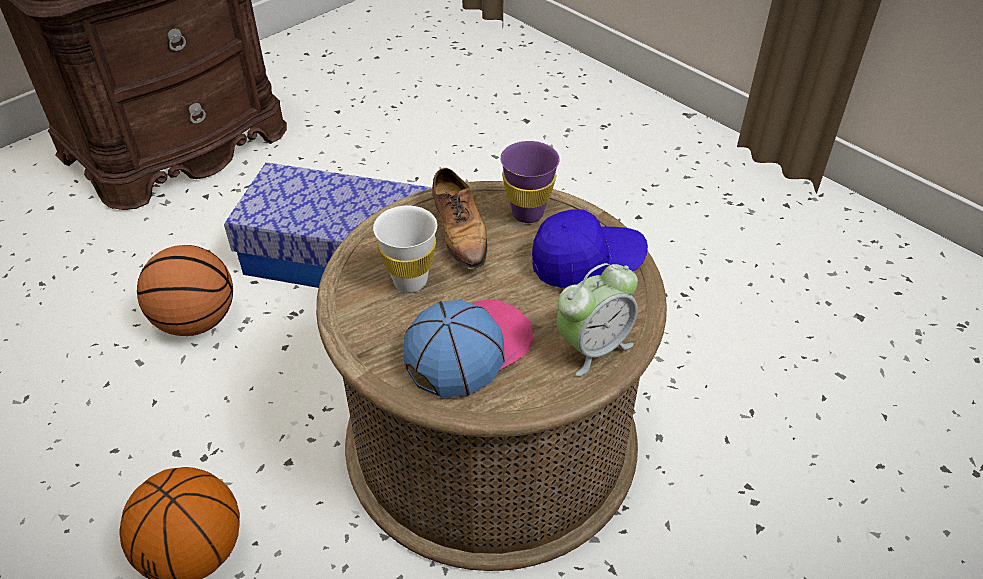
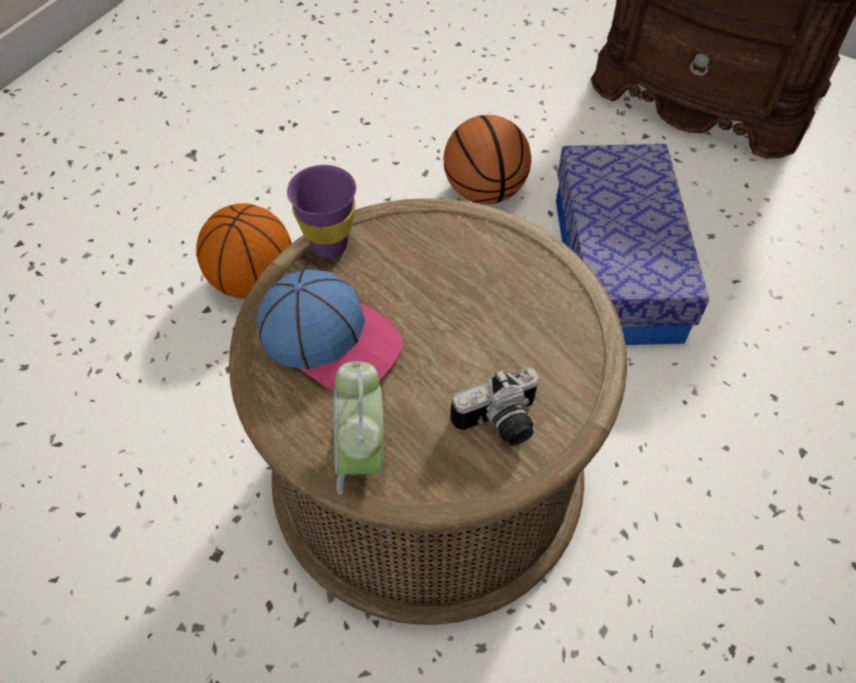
camera: 75 degrees right, 10 degrees up
white cup [373,205,437,293] -> none
shoe [432,168,488,269] -> none
purple cup [500,141,560,223] -> purple cup moved to [287,165,356,258]
blue cap [532,209,648,288] -> camera [450,367,539,446]
alarm clock [556,263,638,376] -> alarm clock turned 45 degrees clockwise [334,361,384,495]

